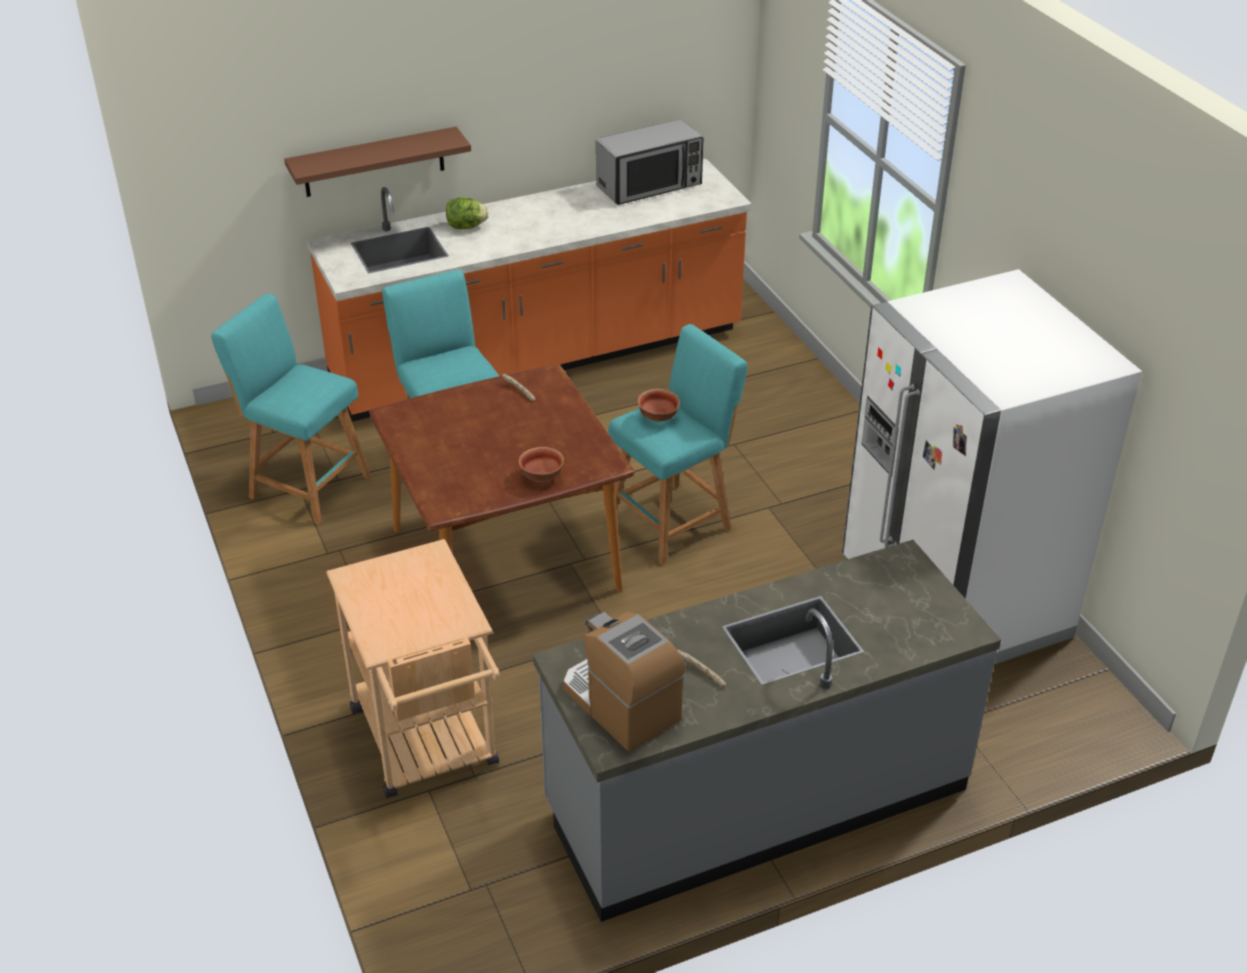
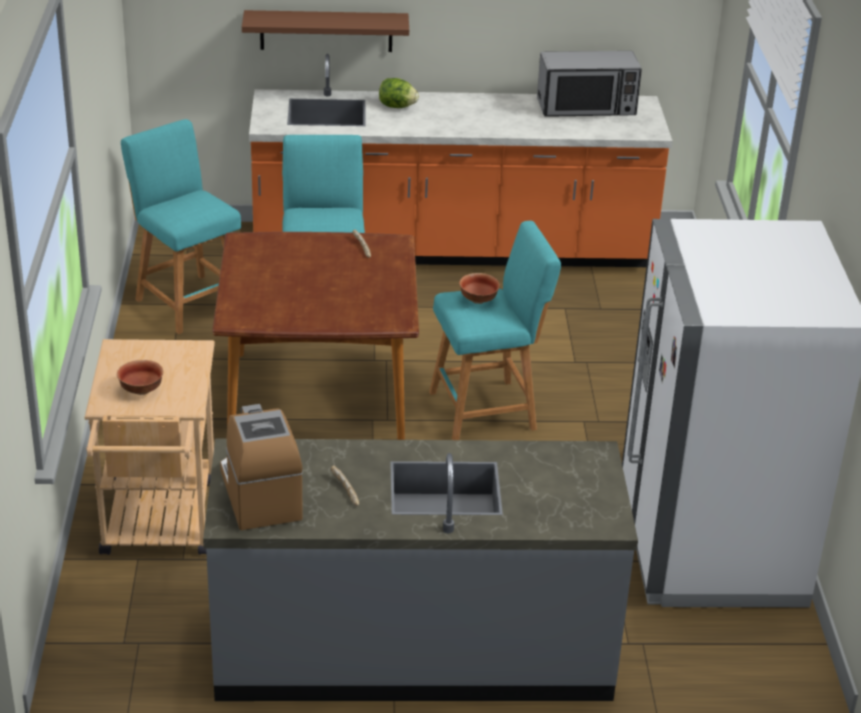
camera: 20 degrees right, 5 degrees down
bowl [519,447,564,482] -> bowl moved to [117,360,163,395]

